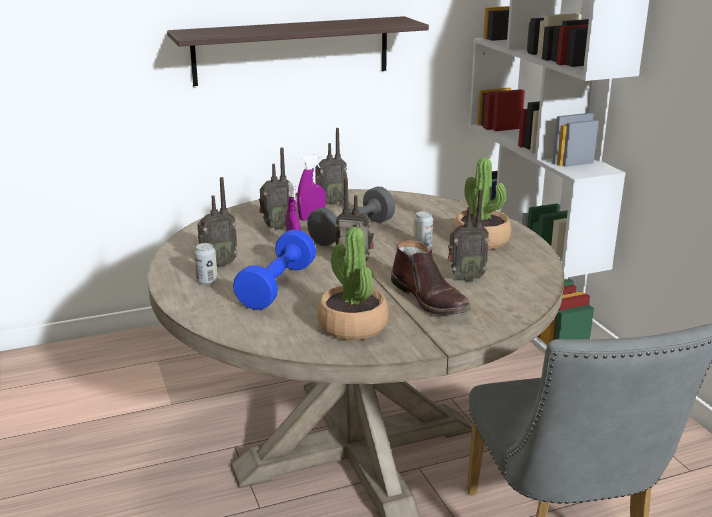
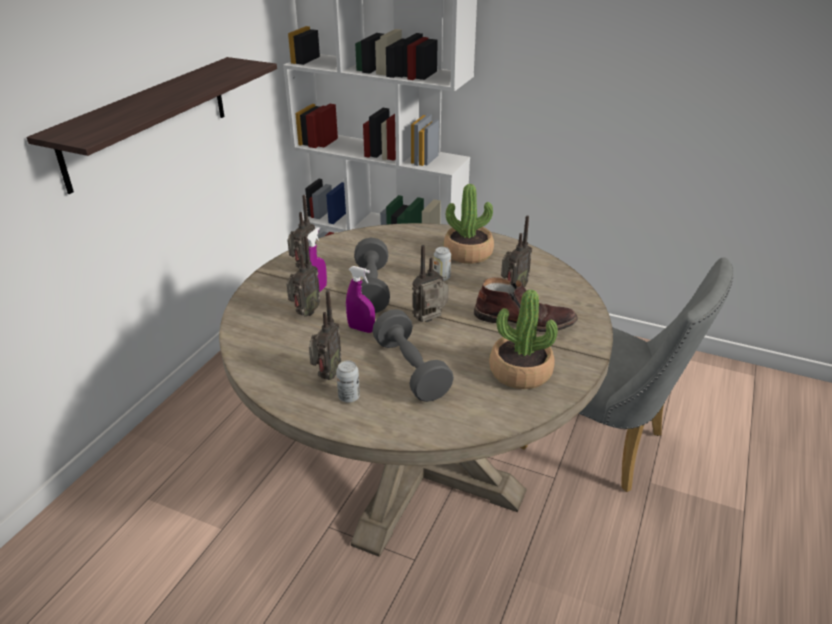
camera: 45 degrees left, 10 degrees up
blue dumbbell [233,230,316,310] -> grey dumbbell [372,309,454,402]

